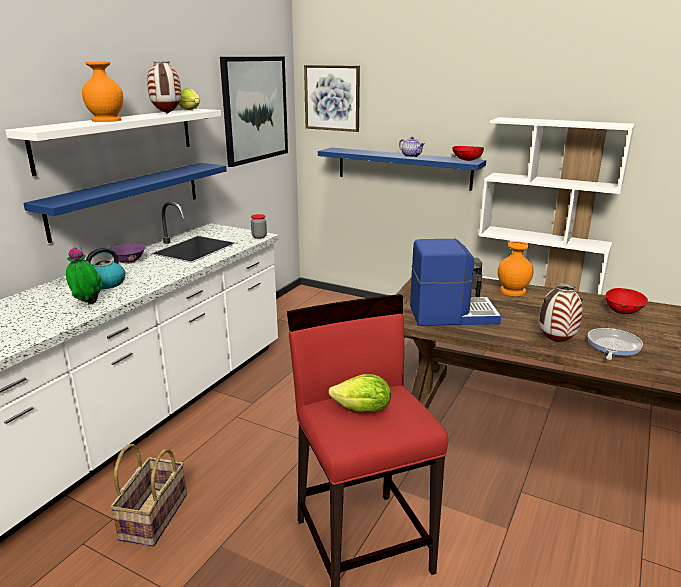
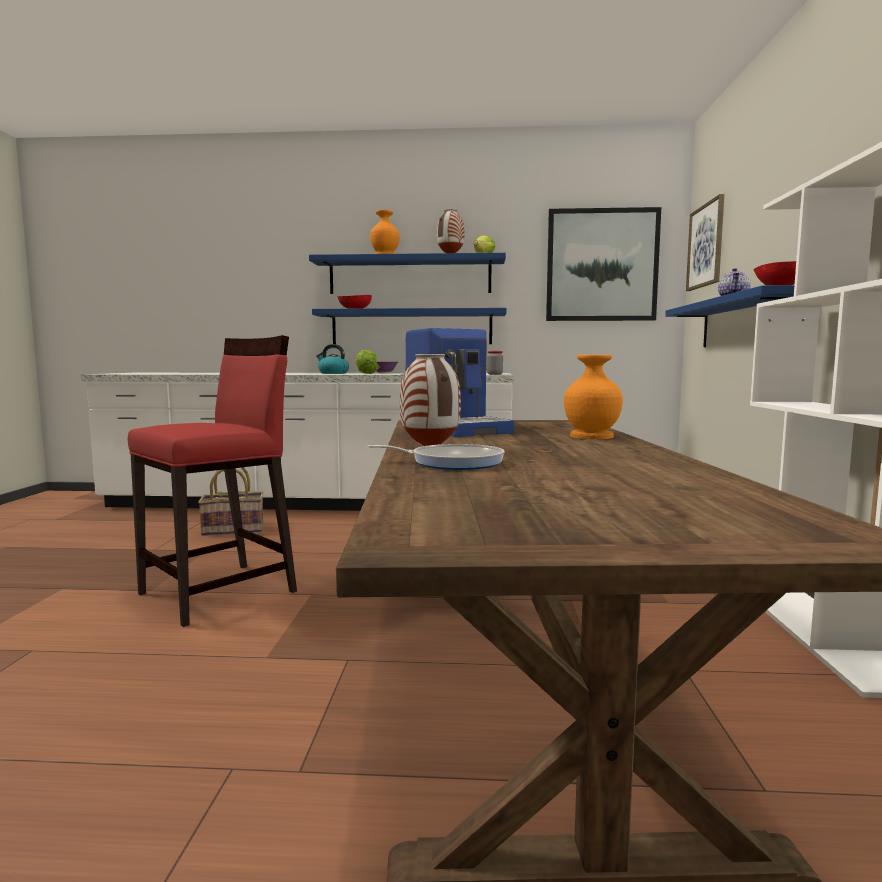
camera: 65 degrees right, 15 degrees down
white shelf [5,109,221,176] -> blue shelf [309,253,506,294]
potted plant [66,247,103,304] -> none
lettuce [328,374,391,412] -> lettuce moved to [355,350,378,374]
red bowl [606,288,648,314] -> red bowl moved to [337,295,372,309]

